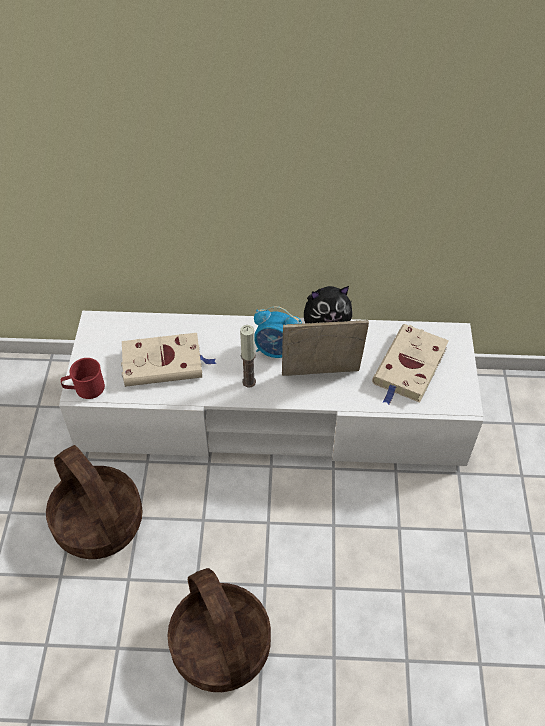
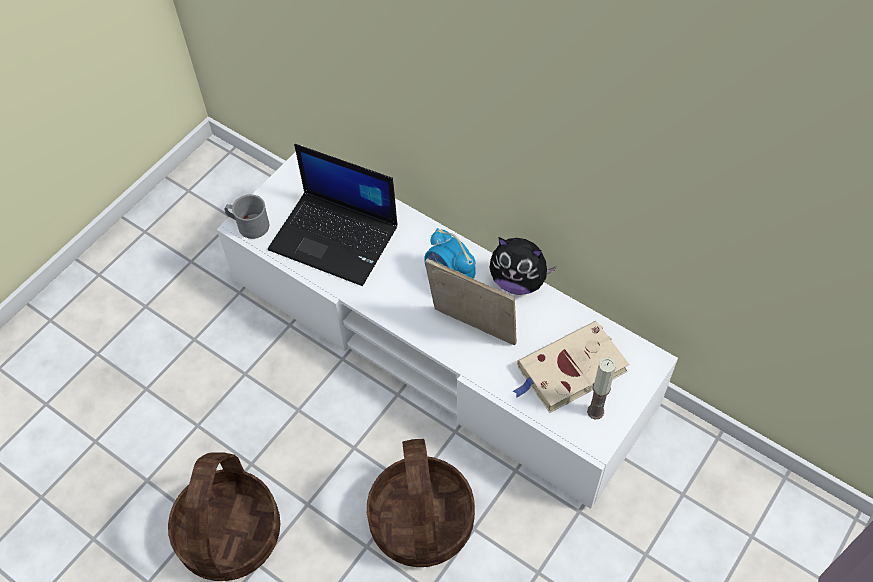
camera: 35 degrees right, 5 degrees up
basket [46,445,143,559] -> basket moved to [367,439,475,567]
red mug [61,358,105,399] -> grey mug [224,194,269,239]
beige book [121,333,217,387] -> laptop [268,144,398,286]
candle [240,325,256,388] -> candle moved to [587,357,616,420]

